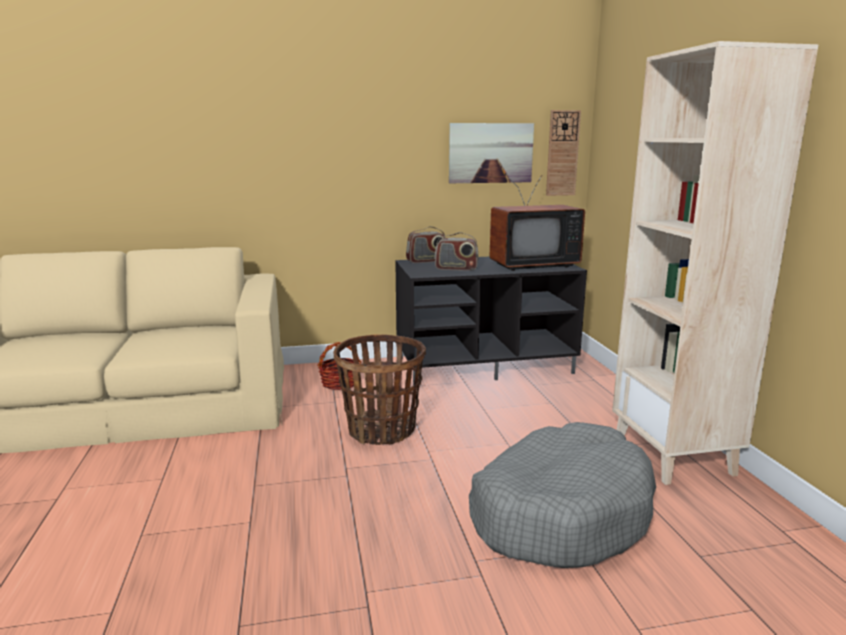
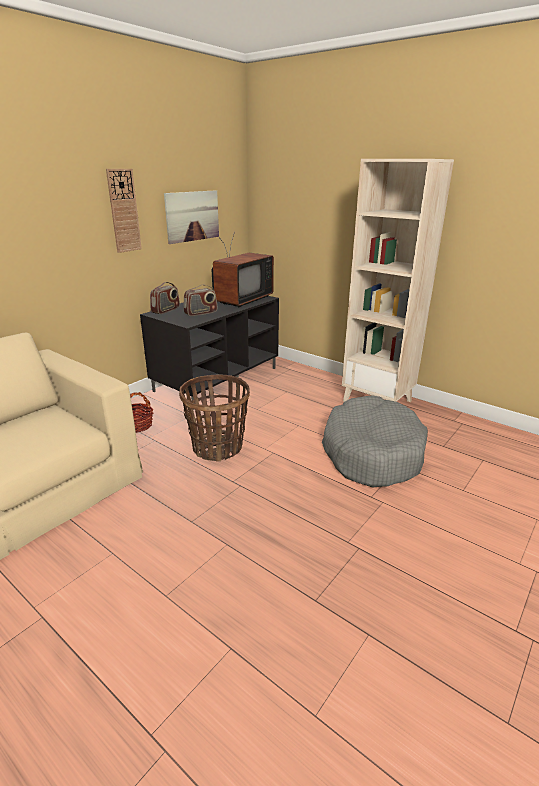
camera: 40 degrees left, 10 degrees up
wall clock [546,110,581,196] -> wall clock moved to [106,169,142,253]

